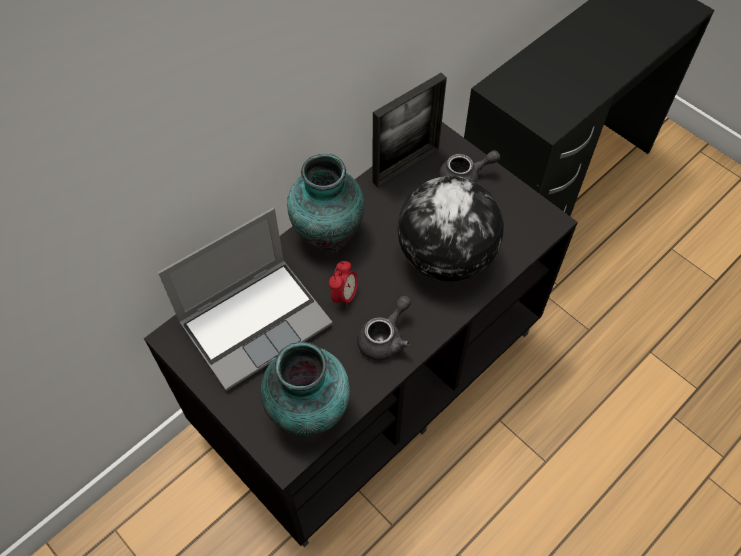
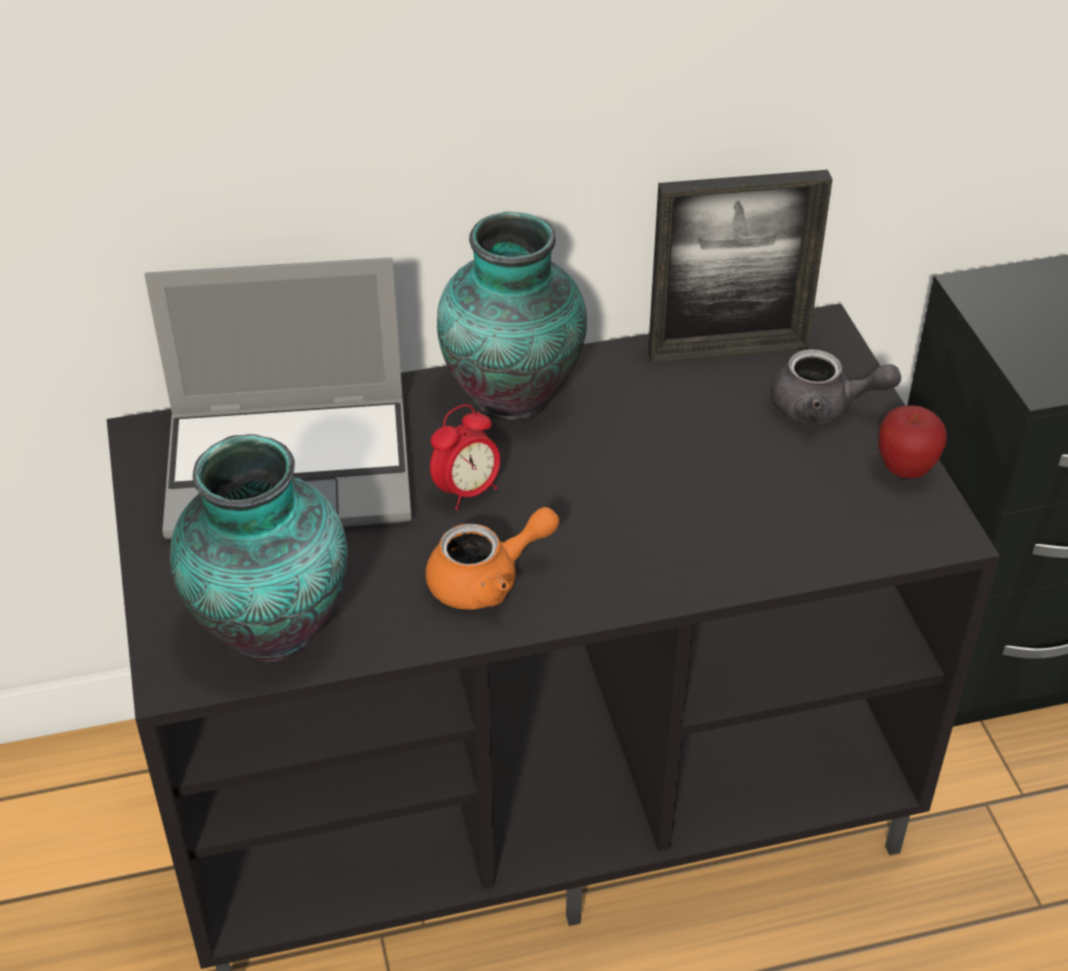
camera: 30 degrees right, 15 degrees down
grey teapot [357,295,411,361] -> orange teapot [426,507,559,610]
globe [397,176,504,282] -> none
none -> apple [878,405,947,478]

